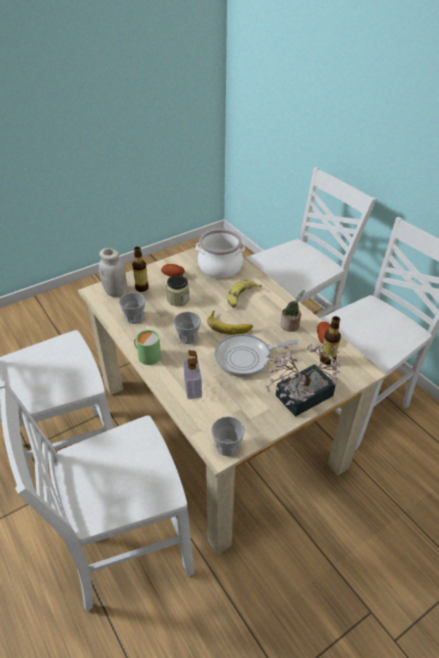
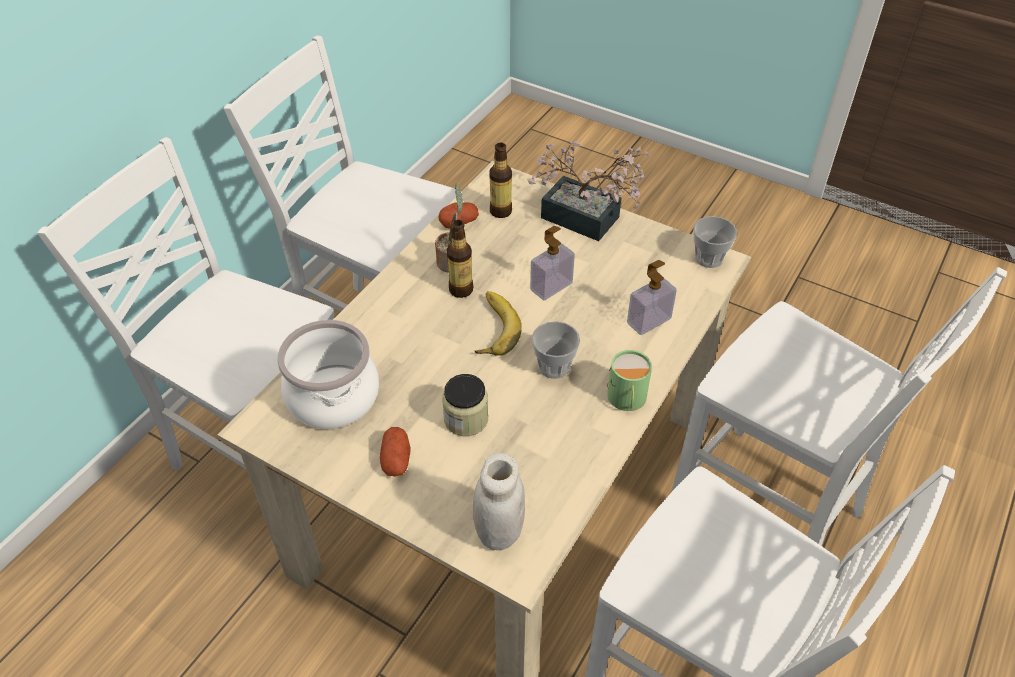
camera: 115 degrees left, 5 degrees up
cup [119,293,145,324] -> none
bottle [132,247,149,292] -> bottle moved to [447,220,473,298]
frying pan [215,334,298,377] -> soap dispenser [530,226,575,300]
banana [227,280,262,308] -> none

